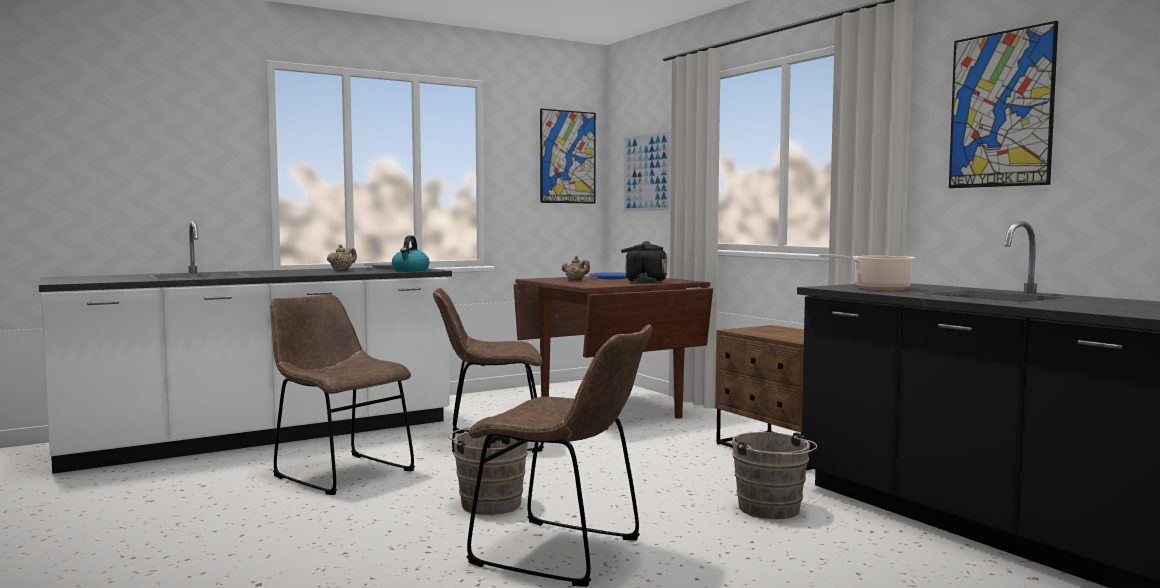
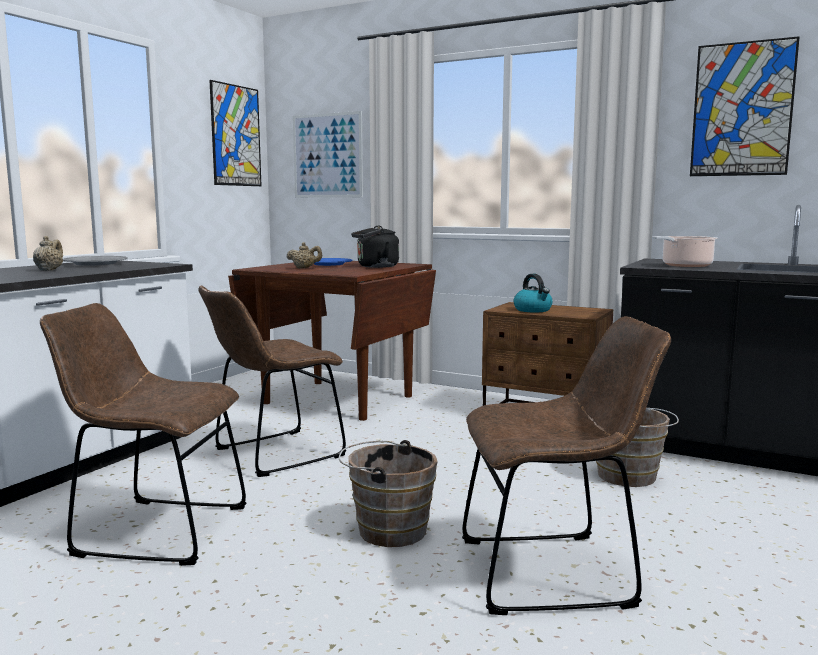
camera: 30 degrees left, 5 degrees up
kettle [392,235,429,272] -> kettle moved to [514,274,553,312]

